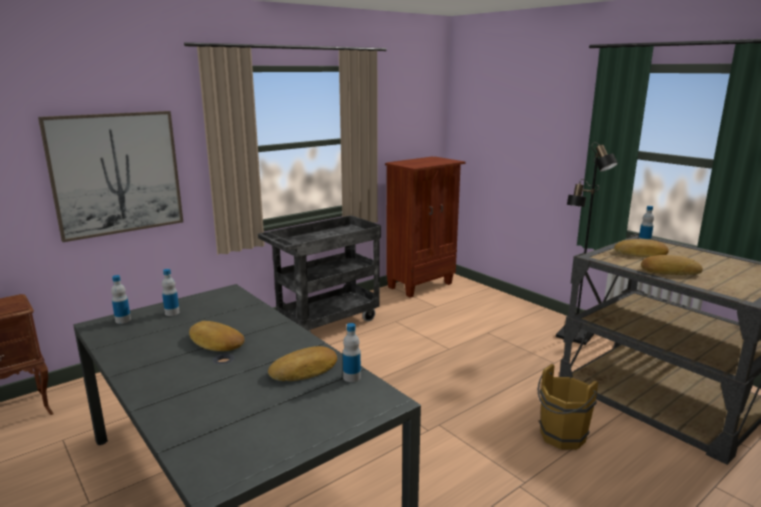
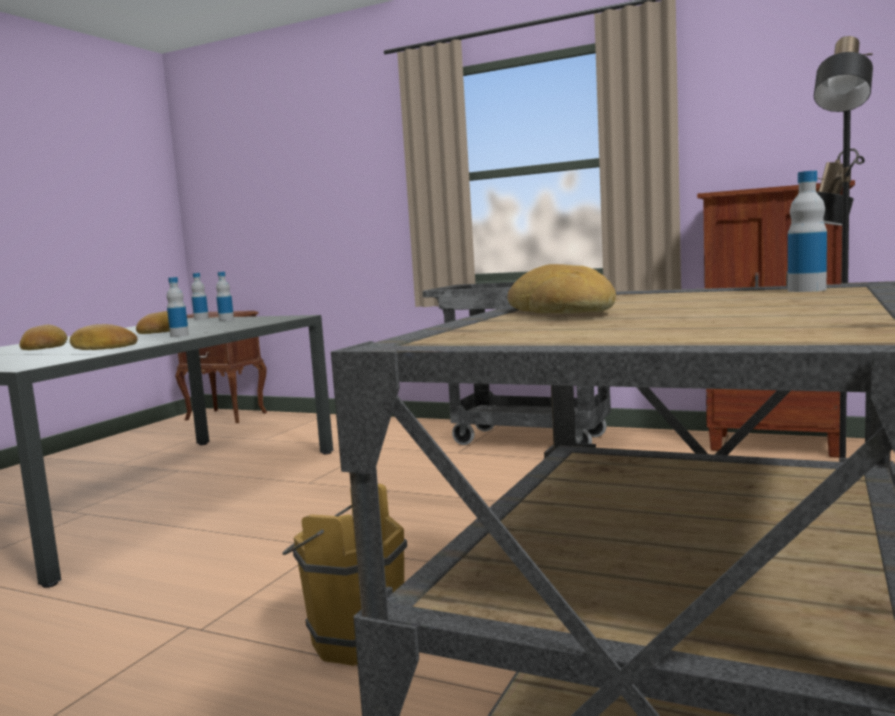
camera: 65 degrees right, 10 degrees down
picture [38,111,183,242] -> none
bottle [343,323,361,382] -> bottle moved to [167,277,189,337]
bread [614,239,669,257] -> bread moved to [20,325,68,350]

